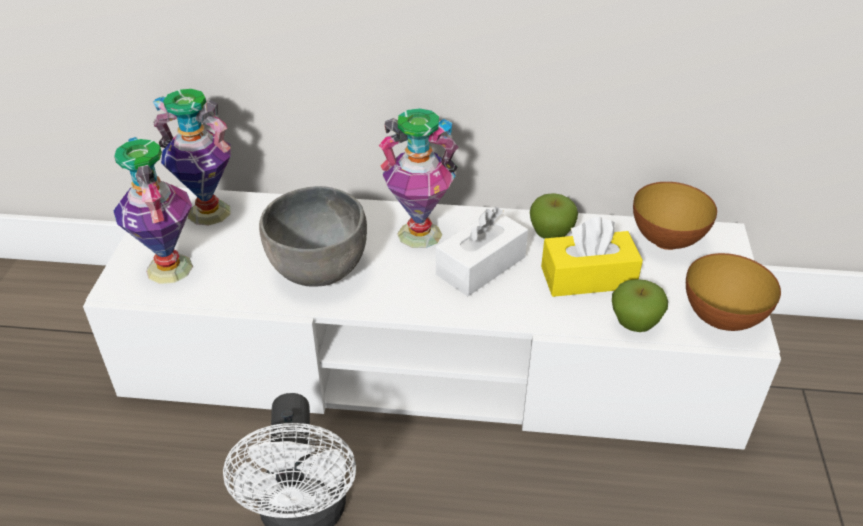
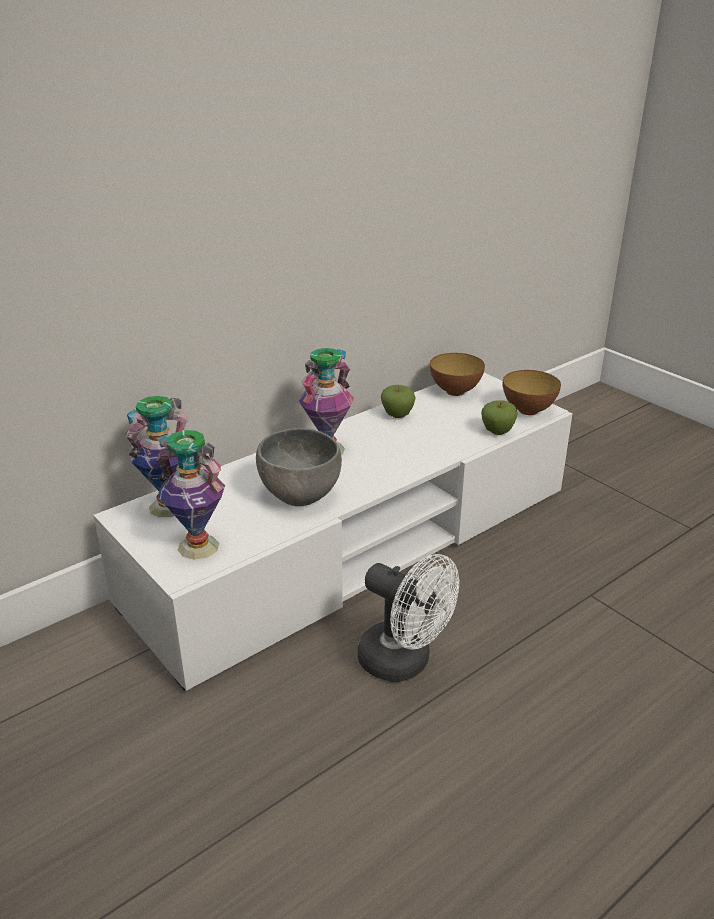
camera: 45 degrees left, 10 degrees down
white tissue box [436,207,528,296] -> none
yellow tissue box [541,217,643,297] -> none

